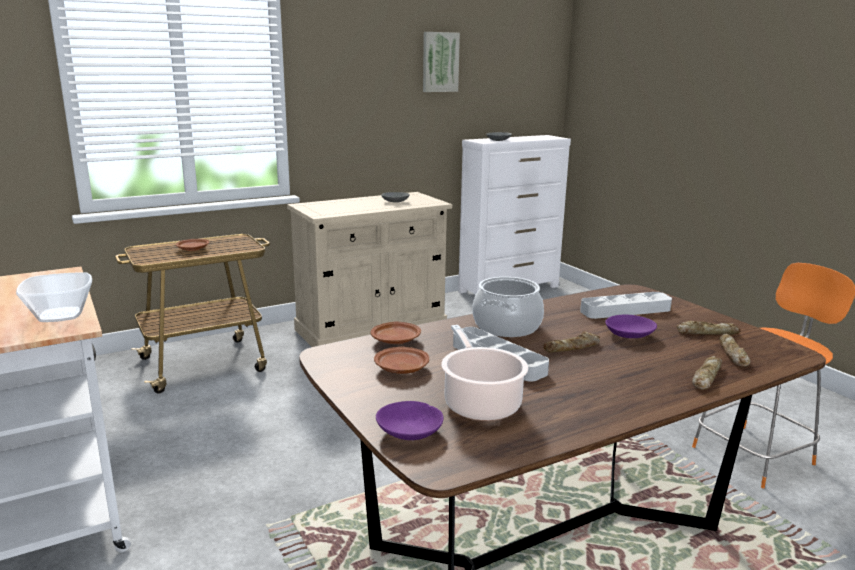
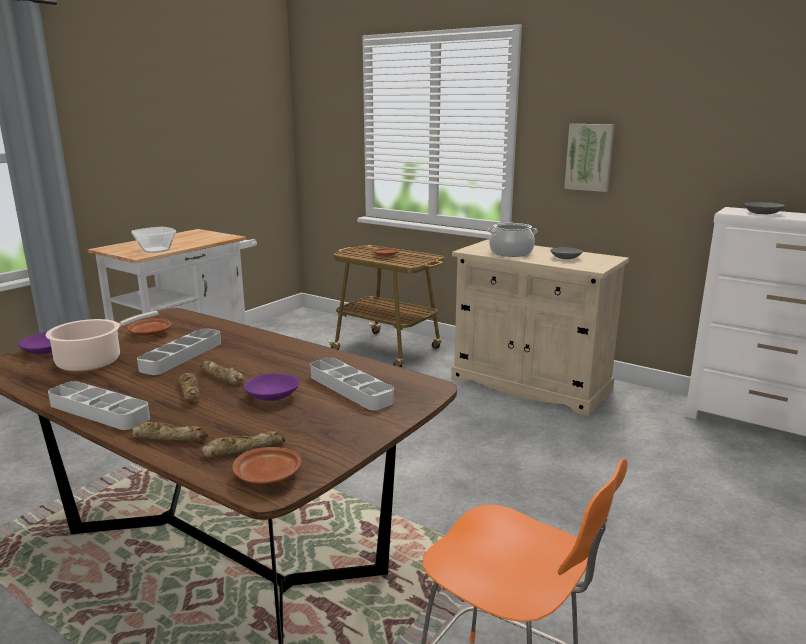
camera: 65 degrees right, 0 degrees up
brown plate [371,322,421,344] -> brown plate moved to [232,447,302,484]
picture [423,32,460,92] -> picture moved to [564,124,615,192]
cooking pot [472,277,544,337] -> cooking pot moved to [487,223,538,257]
bread [676,321,741,335] -> bread moved to [179,373,200,404]
none -> grey tray [48,381,150,430]

